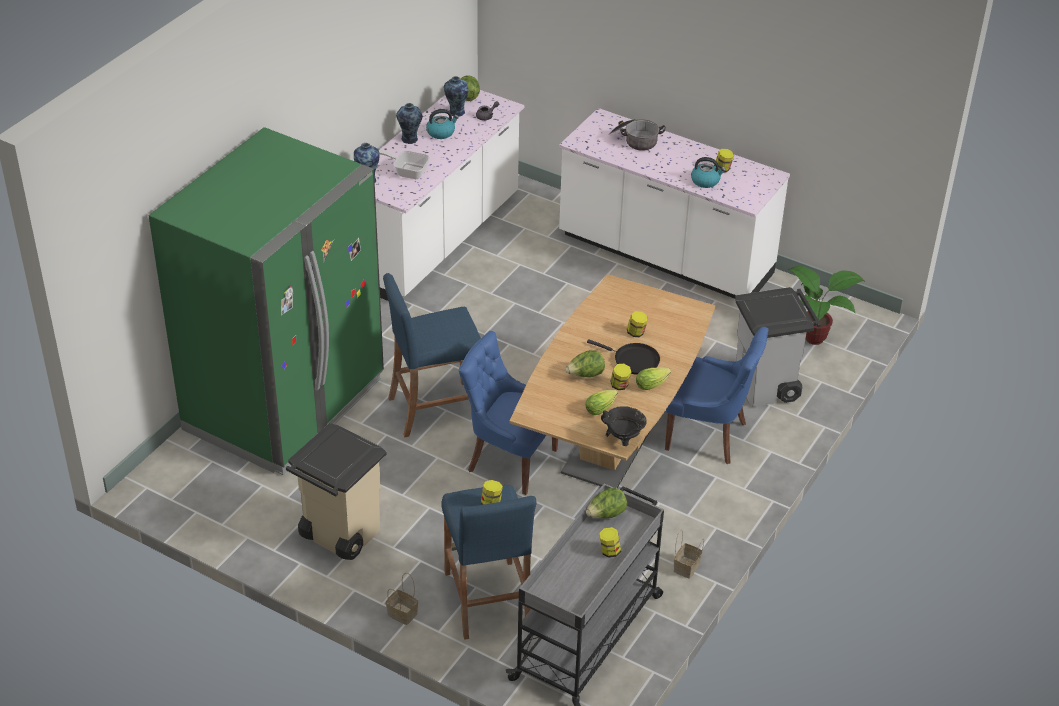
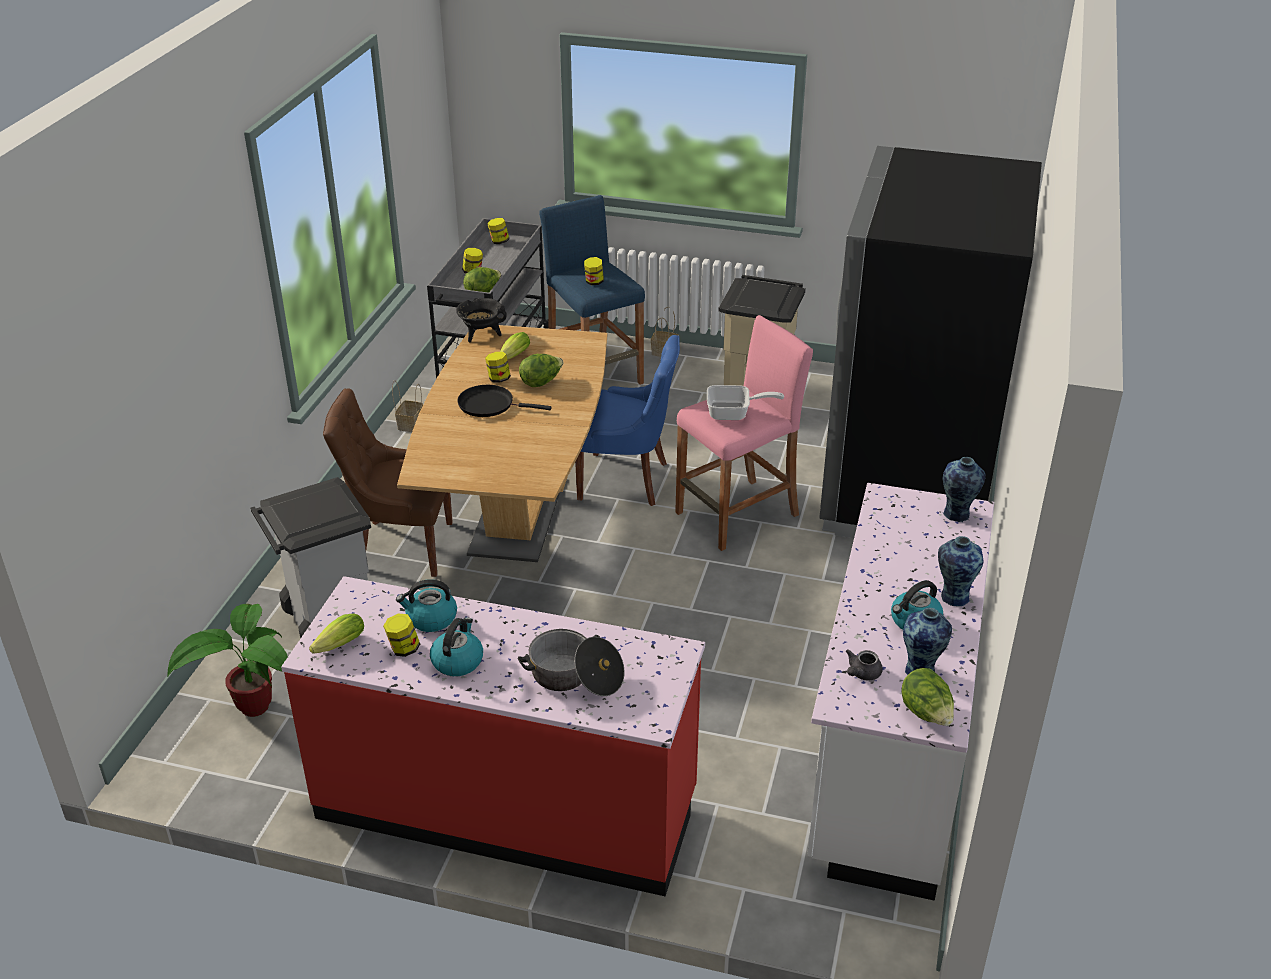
camera: 165 degrees right, 5 degrees down
green fridge [149,127,384,475] -> black fridge [819,146,1042,538]
frying pan [379,150,430,179] -> frying pan moved to [707,385,784,420]
blue stool [383,273,481,437] -> pink stool [675,315,813,551]
white counter [559,108,790,299] -> red counter [281,576,705,896]
jar [627,311,648,337] -> jar moved to [487,218,509,244]
lettuce [636,367,671,390] -> lettuce moved to [309,613,364,654]
blue chair [665,327,768,464] -> brown chair [323,388,452,577]
none -> kettle [430,617,483,676]

